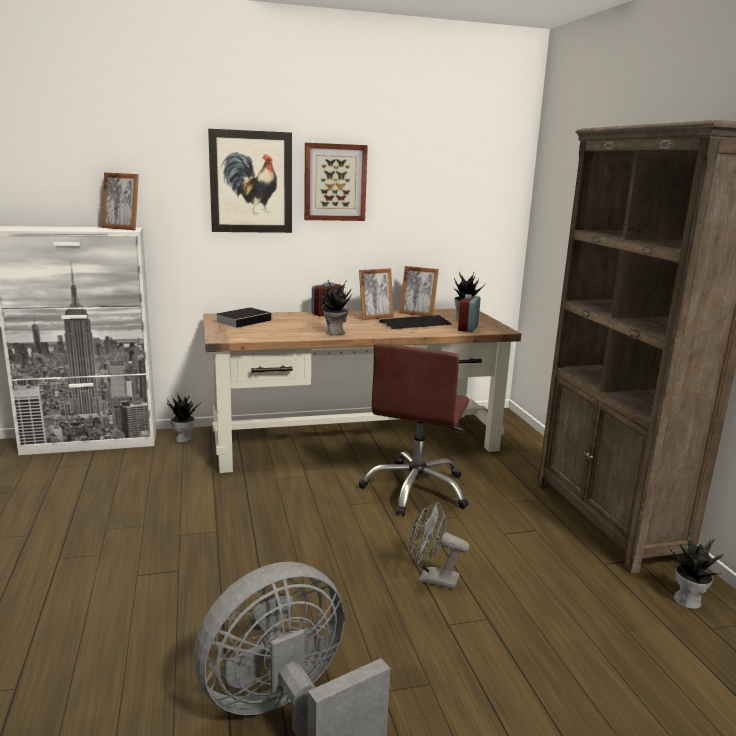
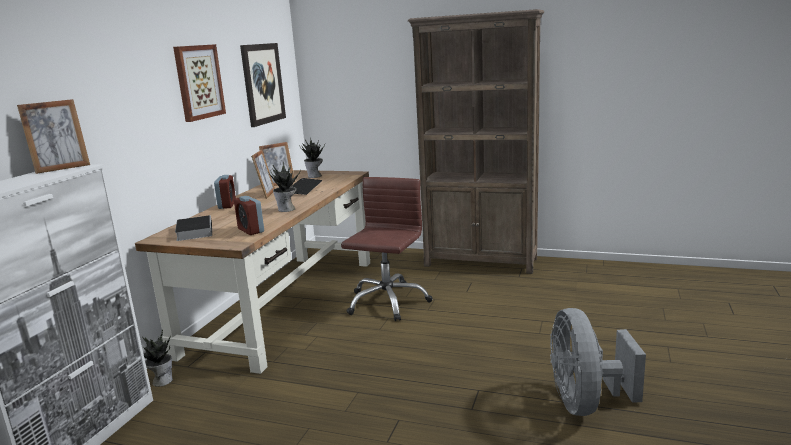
camera: 55 degrees left, 0 degrees up
picture [208,129,292,233] -> picture moved to [240,43,286,127]
brown office chair [359,343,469,516] -> brown office chair turned 120 degrees counterclockwise [341,177,433,321]
grey fan [410,502,470,590] -> none
alarm clock [458,294,481,332] -> alarm clock moved to [234,196,264,235]
potted plant [669,531,724,609] -> none

